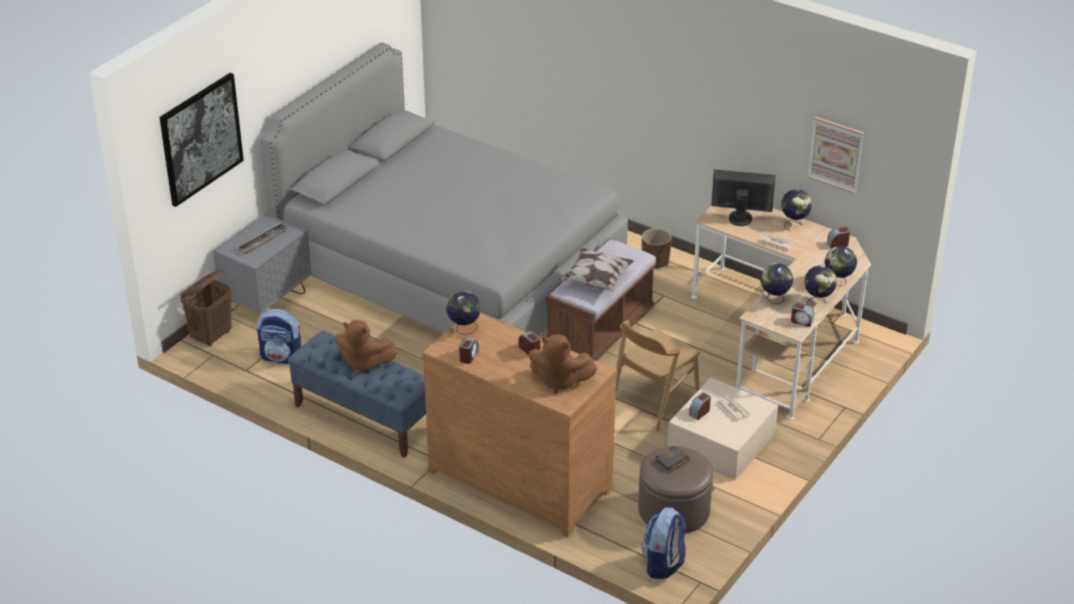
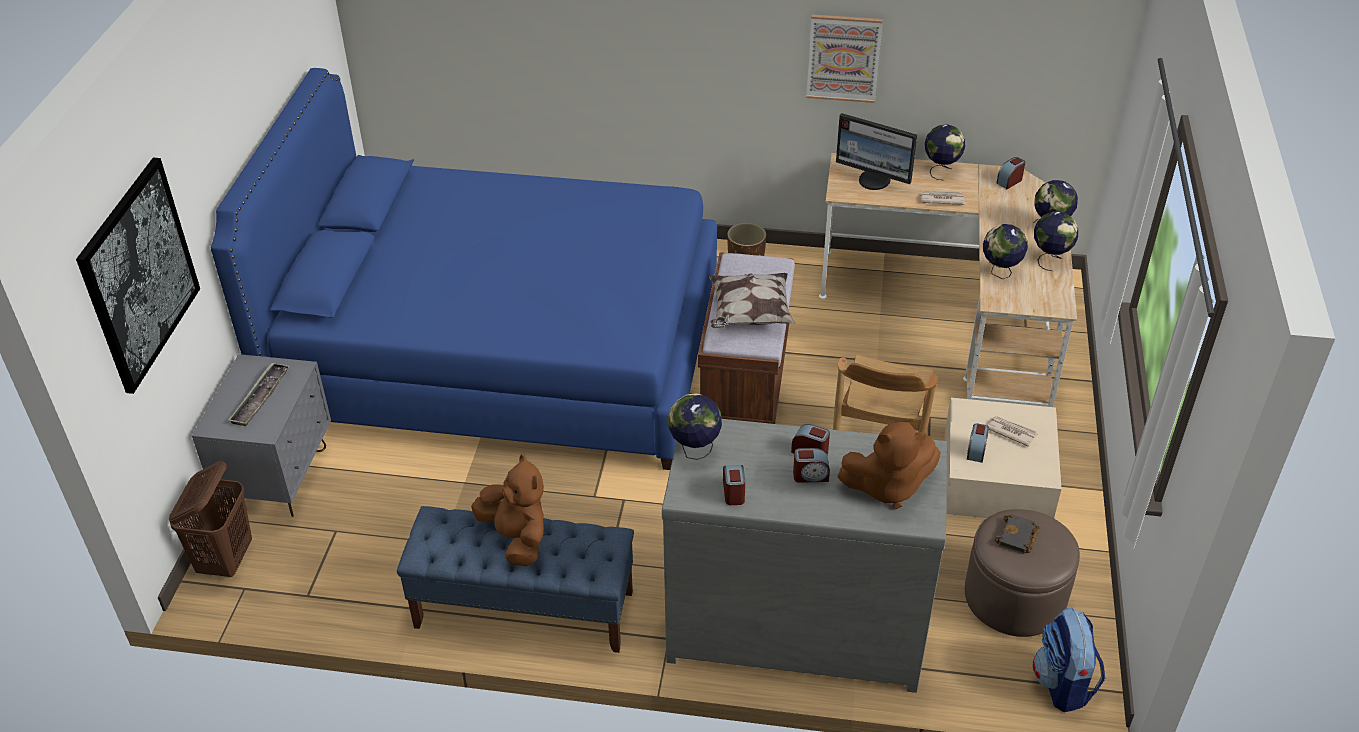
camera: 25 degrees left, 5 degrees up
backpack [257,309,301,364] -> none
grey bed [260,42,628,335] -> blue bed [211,68,717,470]
brown plush toy [335,320,398,374] -> brown plush toy turned 120 degrees counterclockwise [471,455,544,566]
brown dresser [422,313,617,537] -> grey dresser [662,419,947,693]
monitor [711,169,776,226] -> monitor turned 135 degrees counterclockwise [836,113,917,190]
alarm clock [791,302,814,327] -> alarm clock moved to [793,448,830,483]
picture [808,116,864,194] -> picture moved to [806,14,883,103]

